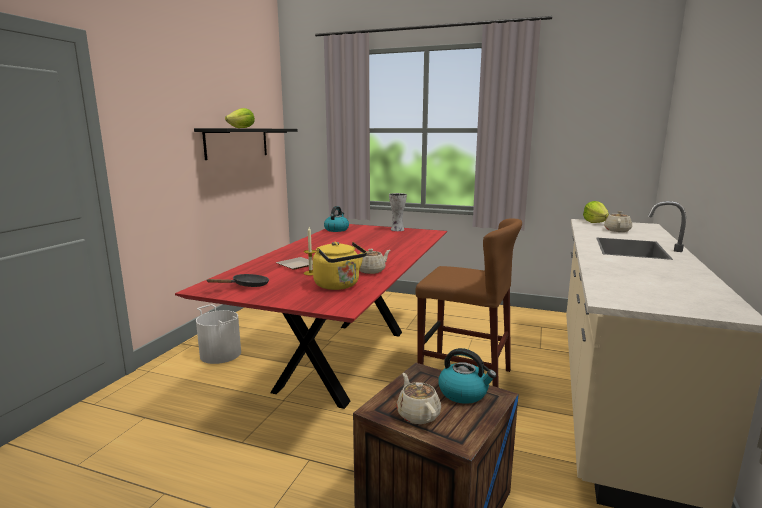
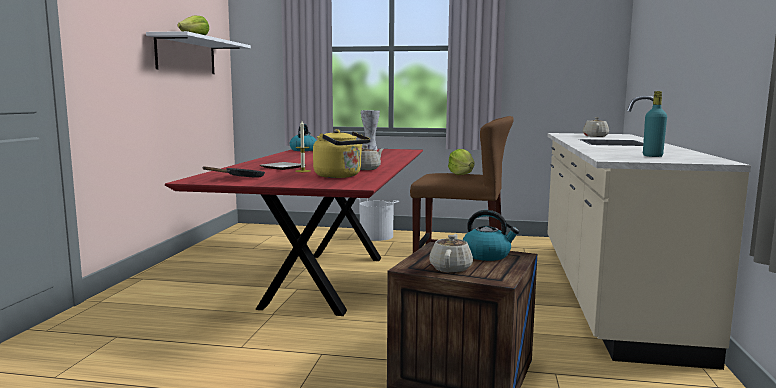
camera: 10 degrees left, 5 degrees down
black shelf [194,128,298,160] -> white shelf [146,31,251,74]
white bucket [196,304,241,364] -> white bucket moved to [356,198,399,241]
beige teapot [396,373,441,424] -> beige teapot turned 45 degrees clockwise [429,234,473,273]
lettuce [583,201,609,223] -> lettuce moved to [448,149,475,175]
none -> turquoise bottle [643,91,667,157]

